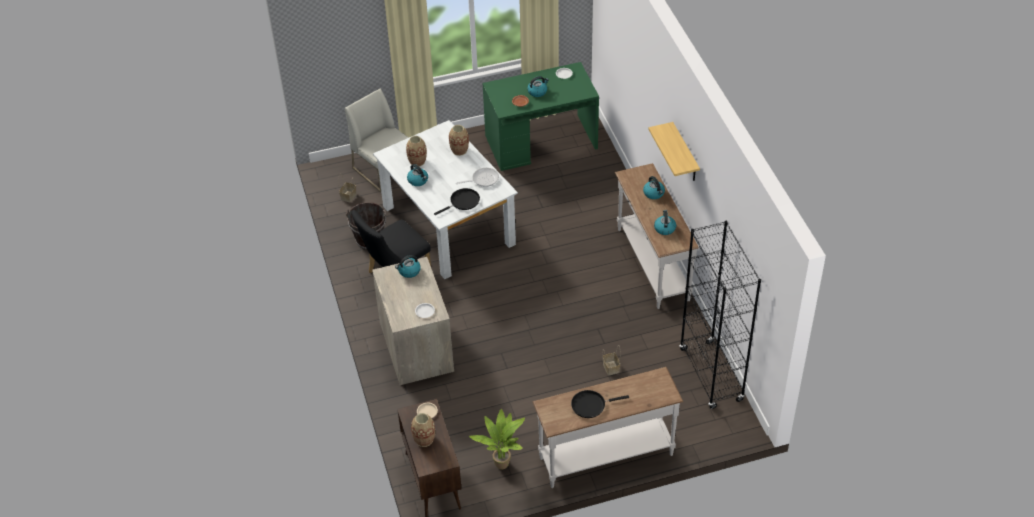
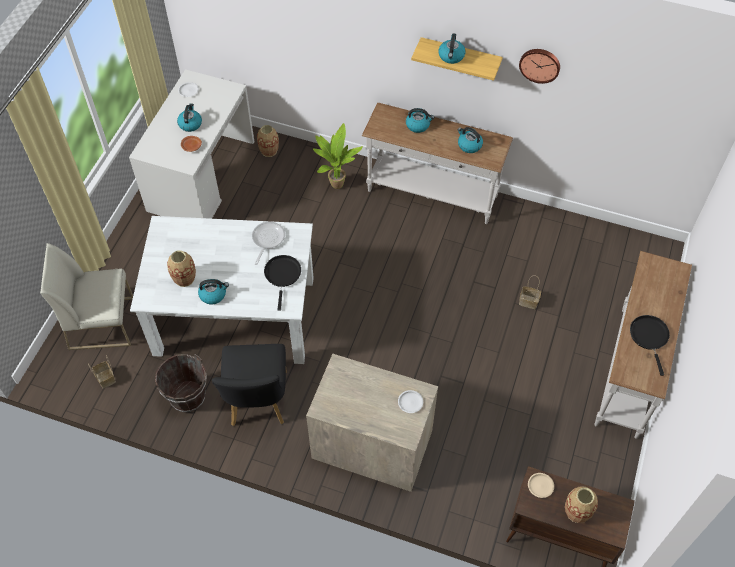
camera: 55 degrees left, 10 degrees up
kettle [395,255,421,278] -> kettle moved to [439,33,465,64]
vase [449,125,469,156] -> vase moved to [257,125,279,157]
potted plant [469,409,525,469] -> potted plant moved to [313,123,363,189]
green desk [483,62,599,171] -> white desk [129,69,254,219]
black frying pan [571,390,629,418] -> black frying pan turned 150 degrees clockwise [630,315,670,376]
black bookcase [680,221,761,409] -> none
none -> wall clock [519,49,560,84]

